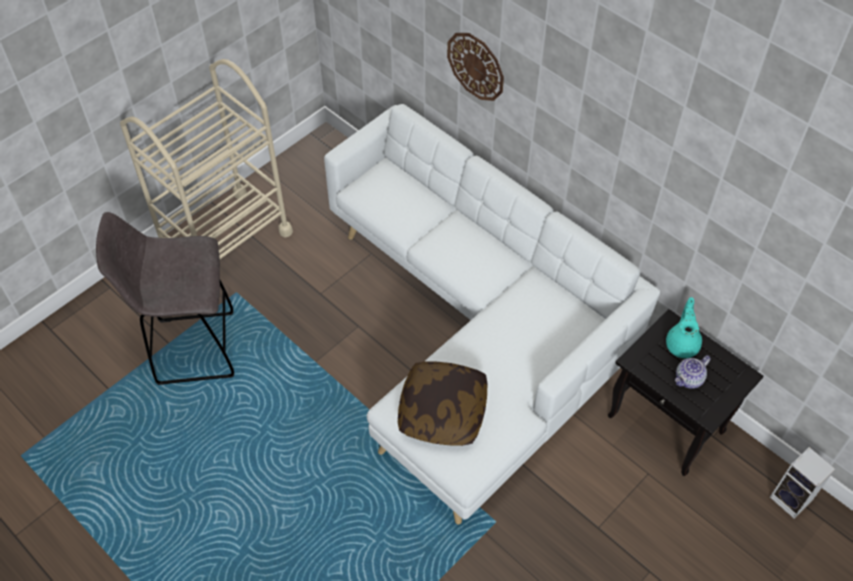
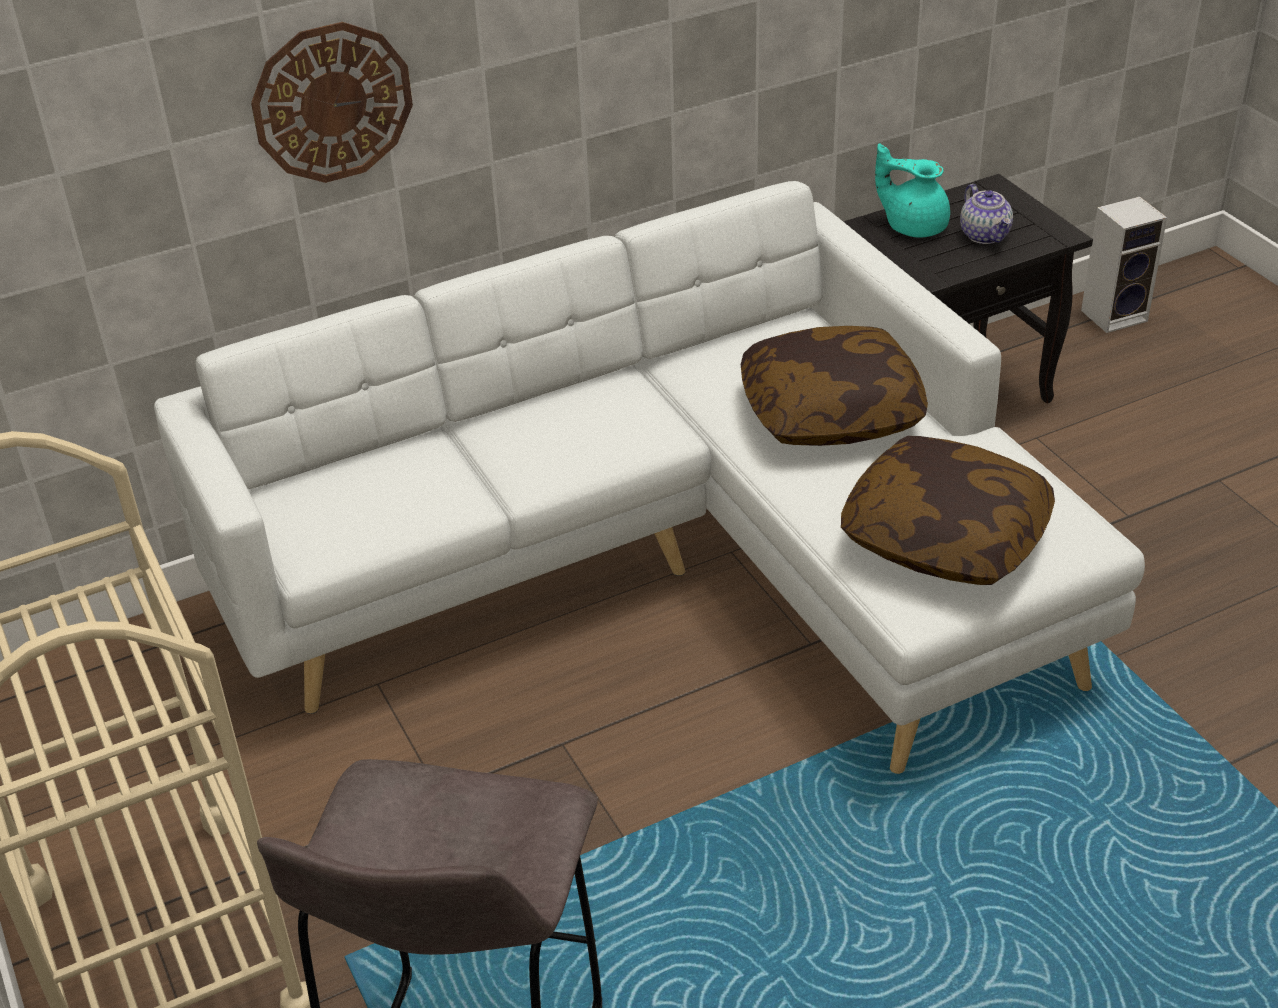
camera: 70 degrees left, 15 degrees down
none -> pillow [741,326,928,446]

